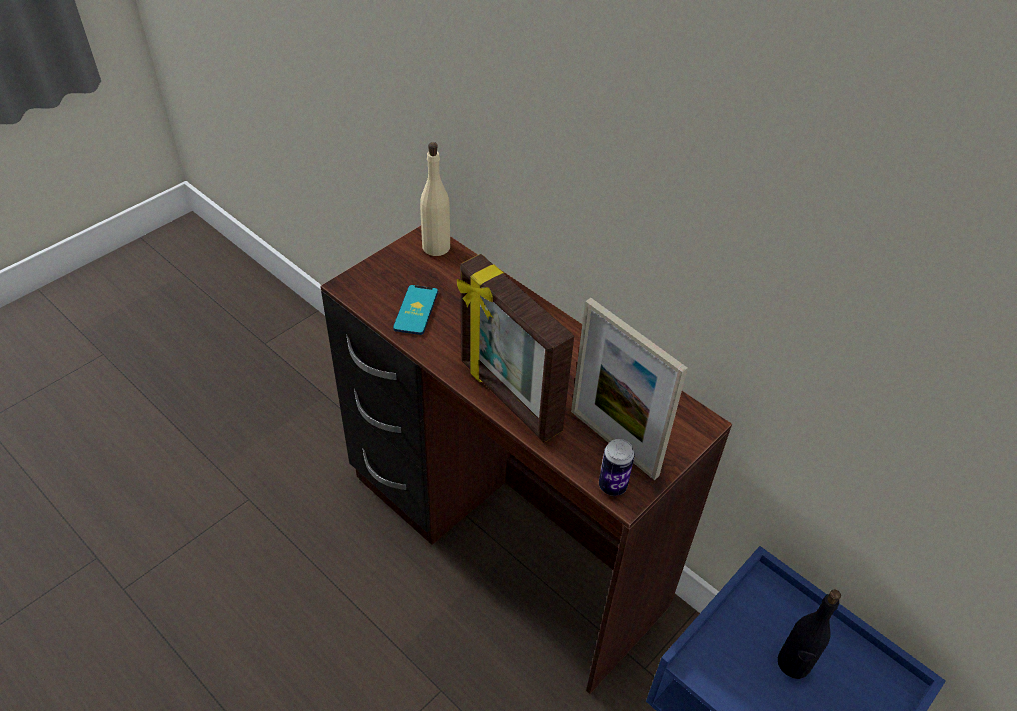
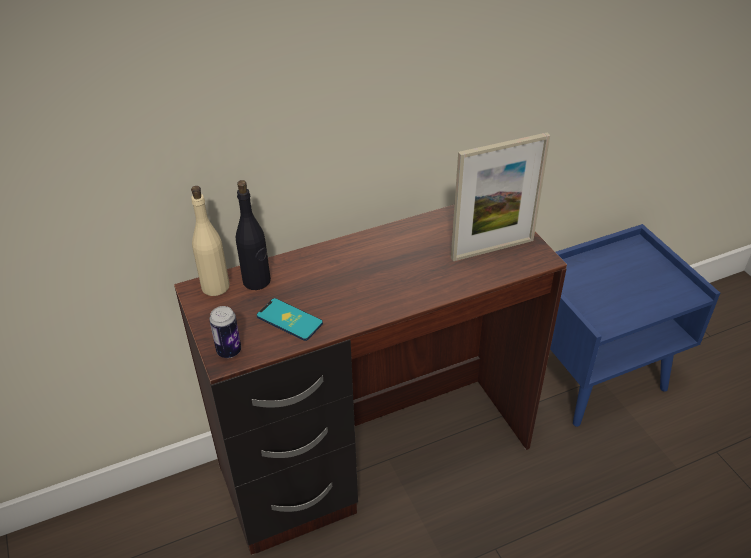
camera: 65 degrees left, 5 degrees down
picture frame [457,254,574,443] -> none
can [599,439,635,496] -> can moved to [209,306,241,358]
black bottle [778,590,841,679] -> black bottle moved to [236,180,271,290]

